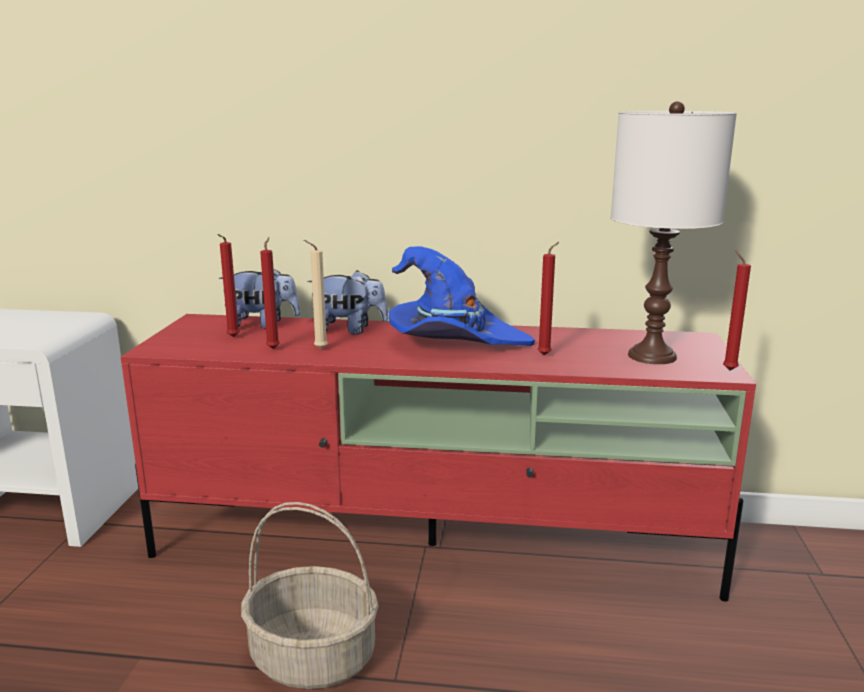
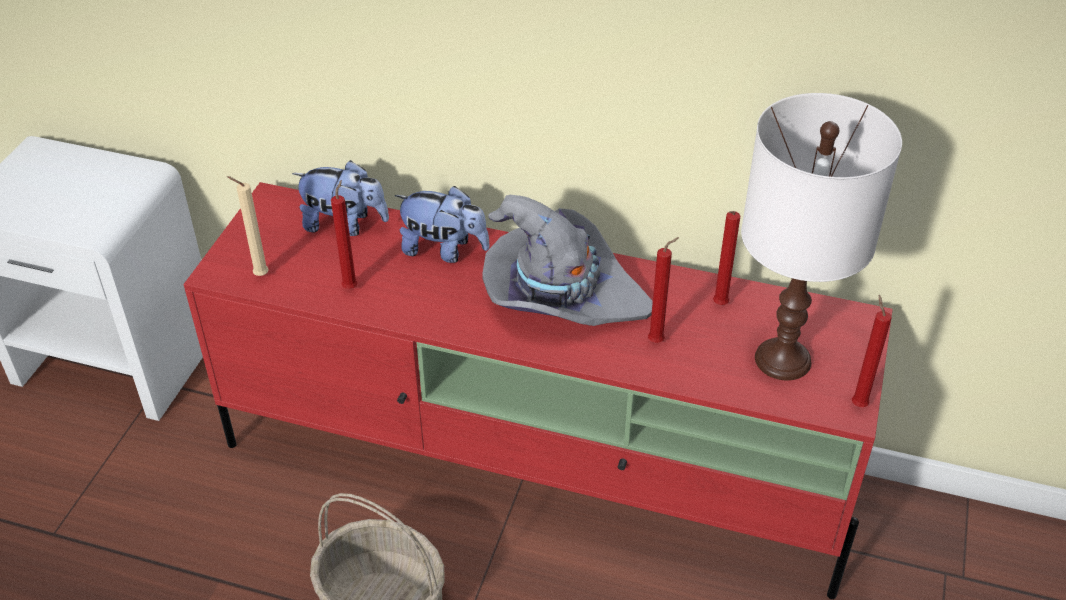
camera: 10 degrees right, 25 degrees up
red candle [217,234,240,337] -> red candle moved to [713,211,740,305]
beige candle [303,240,328,349] -> beige candle moved to [227,176,269,276]
blue hat [389,246,535,346] -> grey hat [482,195,653,326]

